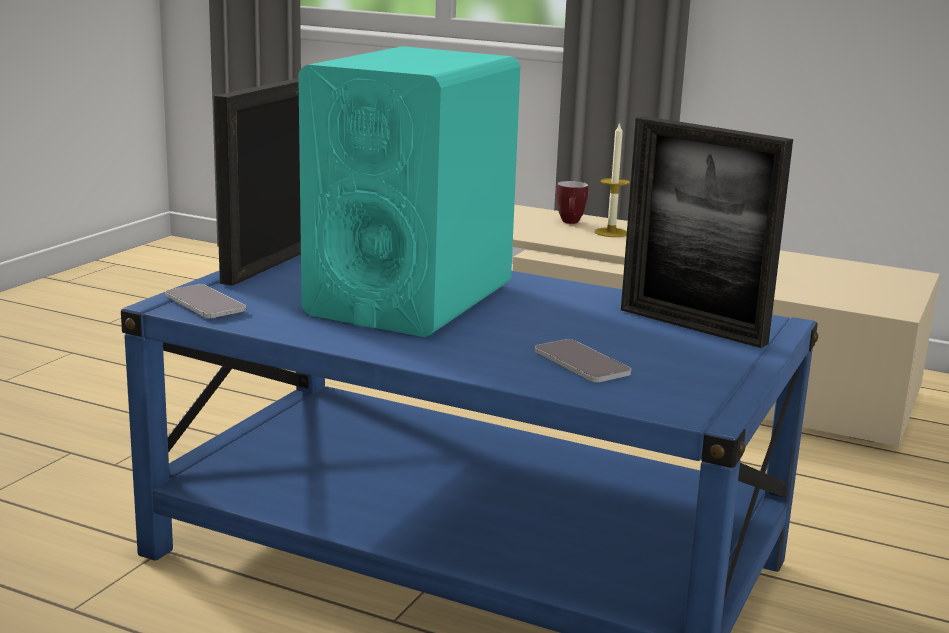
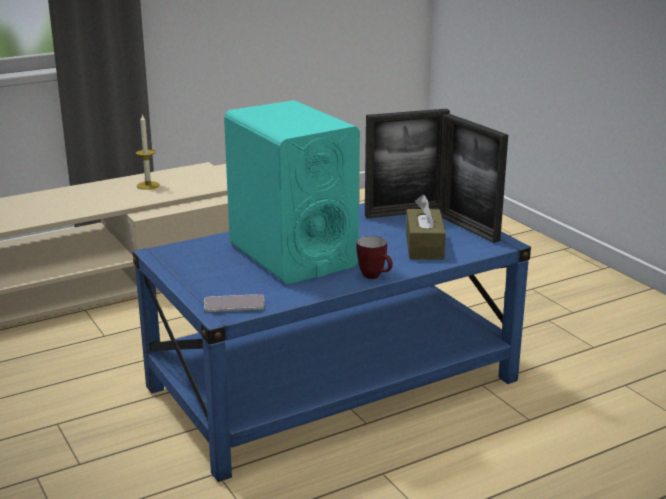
camera: 55 degrees left, 5 degrees up
picture frame [214,79,301,286] -> picture frame moved to [438,114,508,243]
phone [535,339,631,382] -> brown tissue box [406,194,446,259]
mug [557,181,588,224] -> mug moved to [357,236,393,279]

